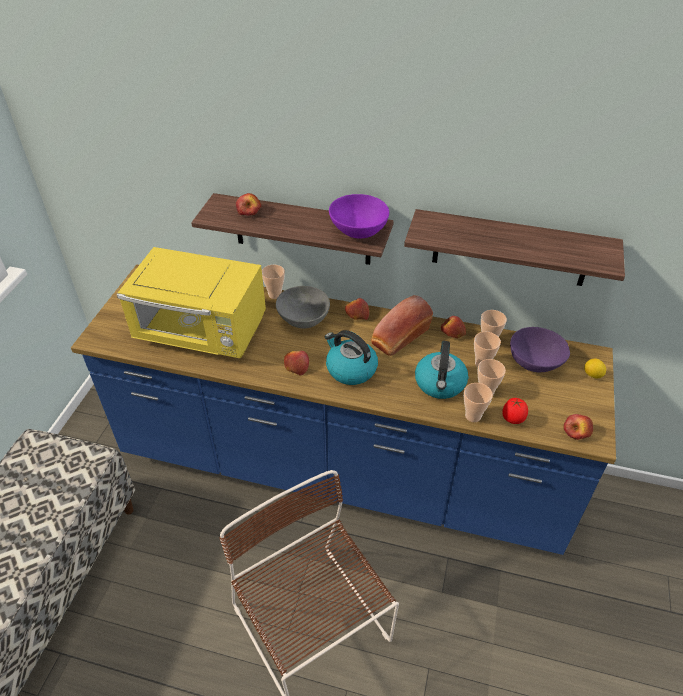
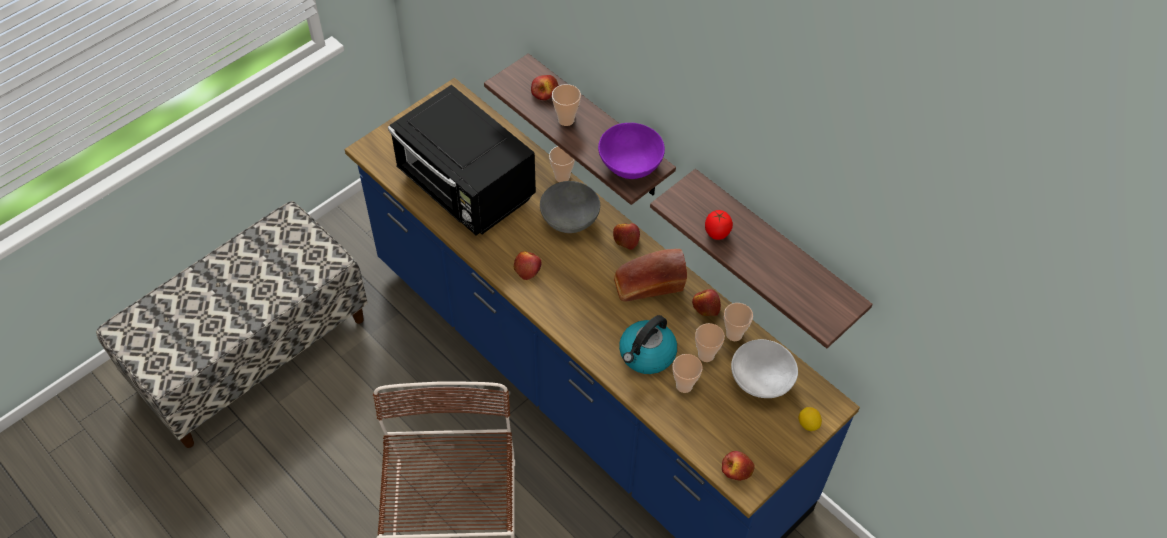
camera: 30 degrees right, 10 degrees up
yellow microwave [117,247,266,358] -> black microwave [388,85,536,235]
kettle [325,330,378,385] -> none
cup [464,383,493,422] -> cup moved to [552,84,581,126]
tomato [502,398,528,424] -> tomato moved to [705,210,733,240]
purple bowl [510,327,570,372] -> white bowl [731,339,798,398]

